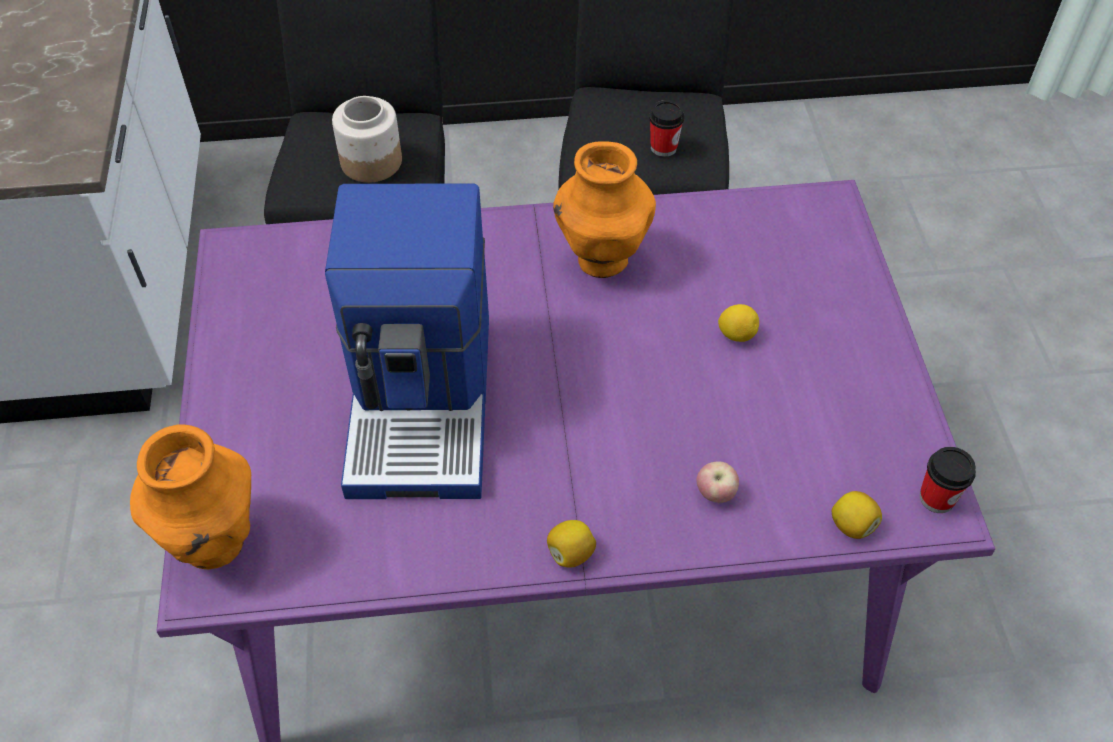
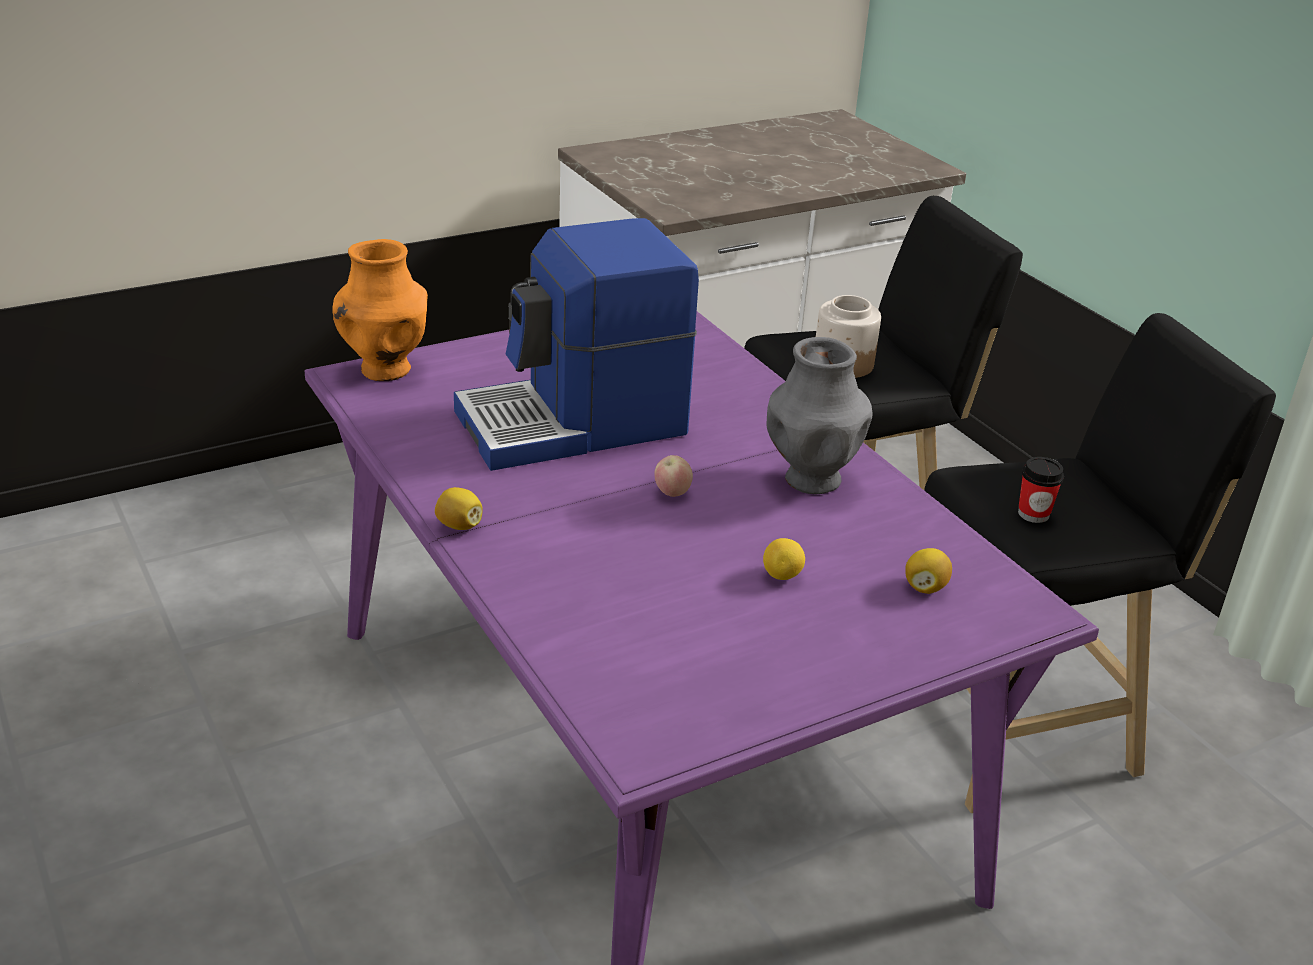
camera: 65 degrees right, 20 degrees down
orange vase [553,141,656,278] -> grey vase [767,337,873,495]
apple [696,462,739,503] -> apple moved to [654,455,693,497]
lemon [832,491,882,539] -> lemon moved to [905,548,952,594]
cup [920,447,976,513] -> none

